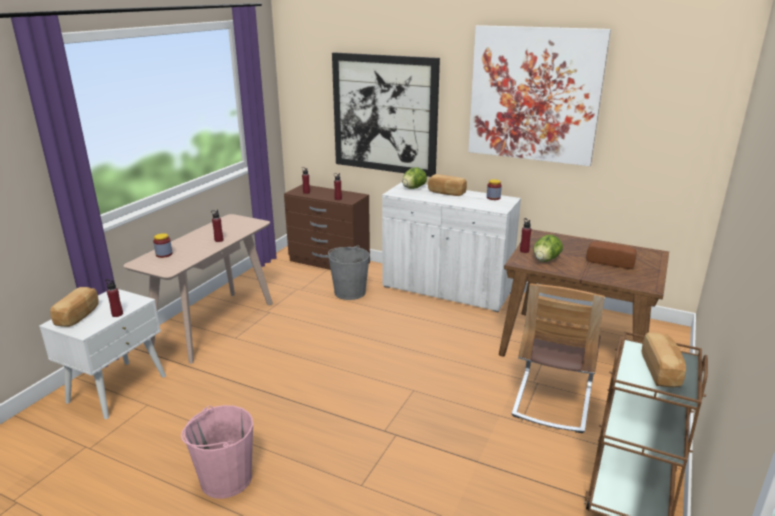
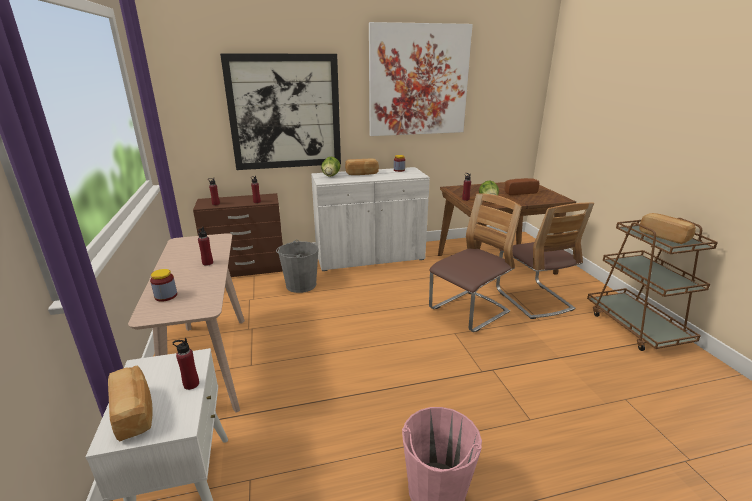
camera: 40 degrees left, 0 degrees up
none -> chair [429,193,522,332]

